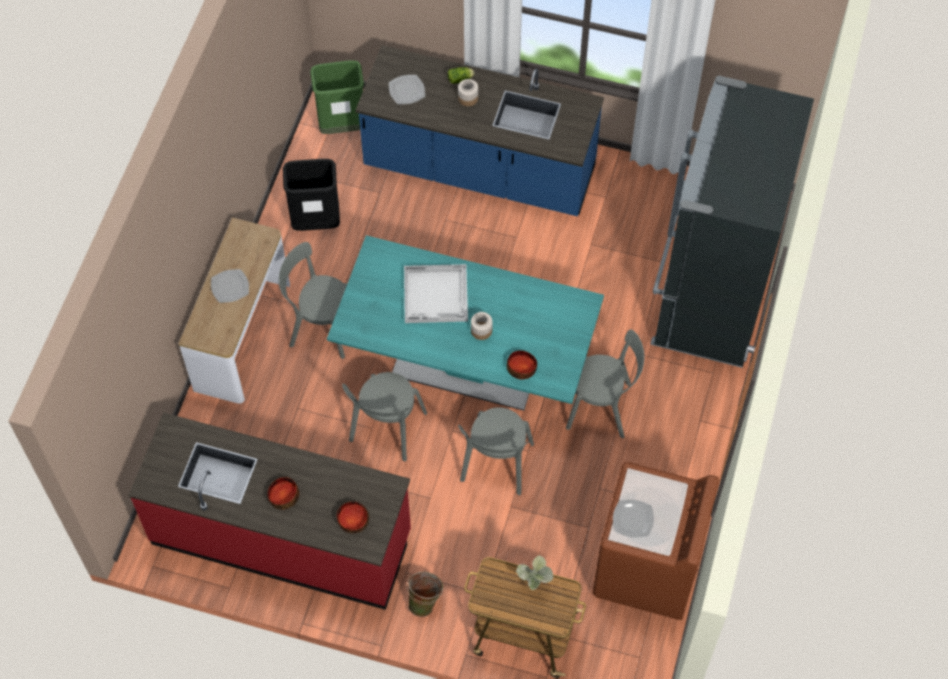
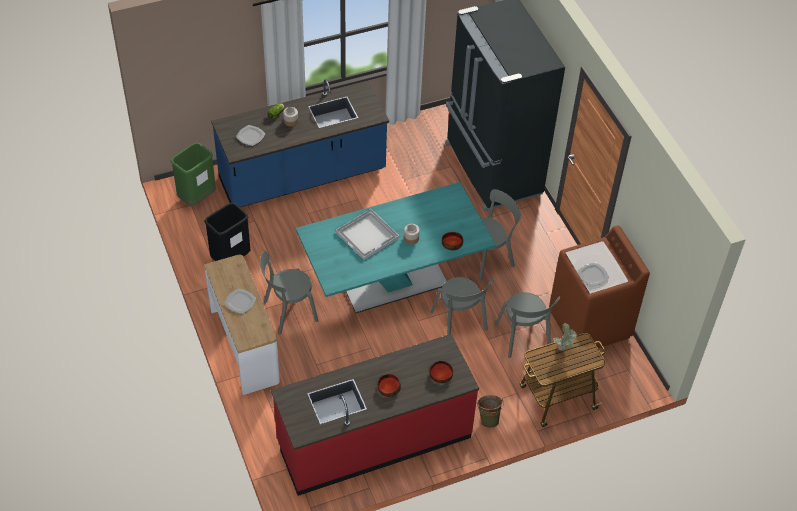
camera: 40 degrees left, 10 degrees down
grey chair [342,372,427,461] -> grey chair moved to [495,292,560,358]

